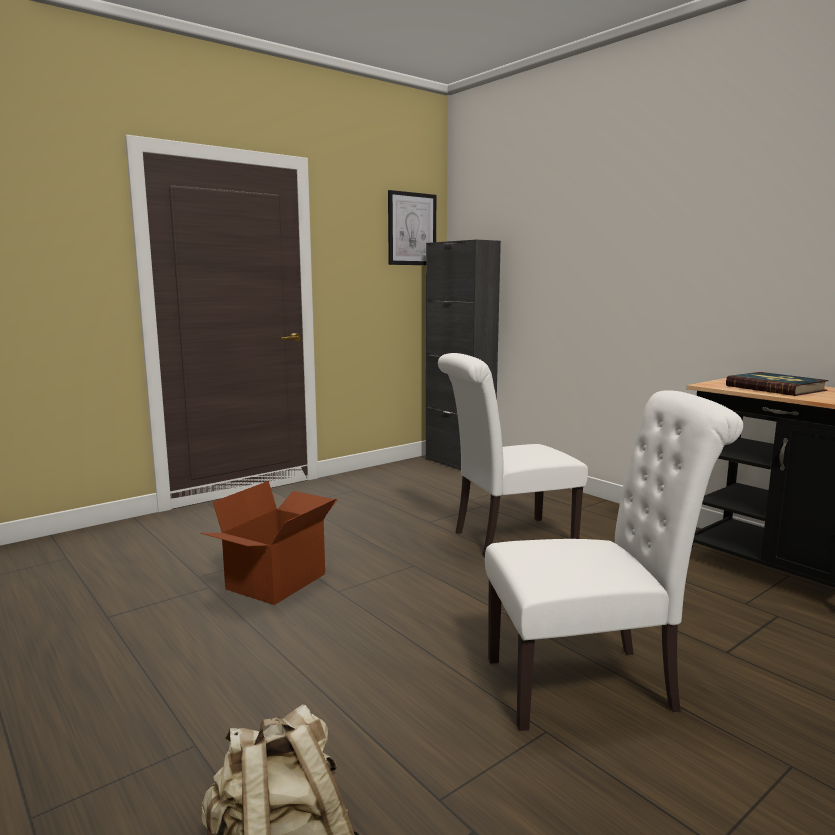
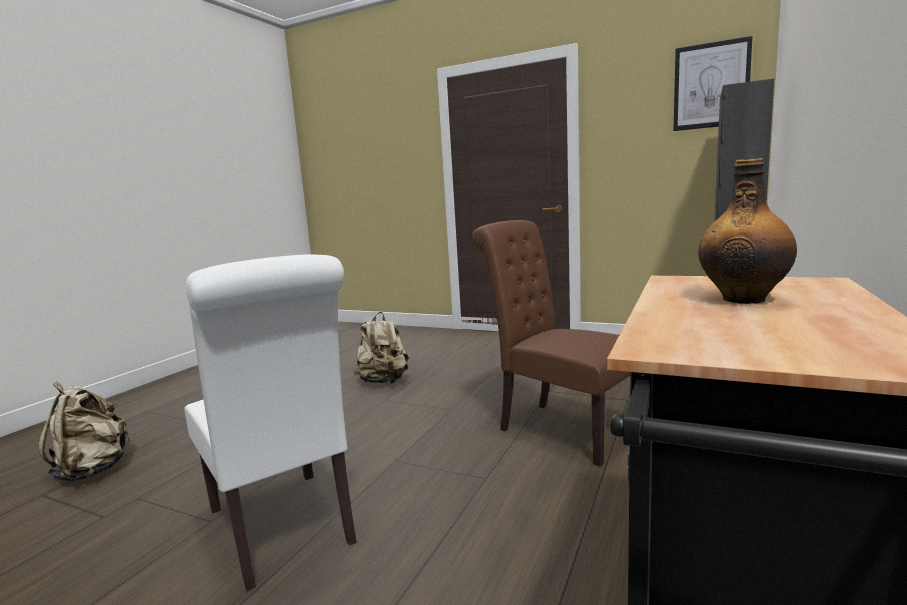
camera: 65 degrees right, 0 degrees up
cardboard box [200,481,337,605] -> beige backpack [354,312,409,384]
white chair [438,353,588,557] -> brown chair [472,220,630,466]
book [726,372,829,396] -> bottle [698,158,797,304]

